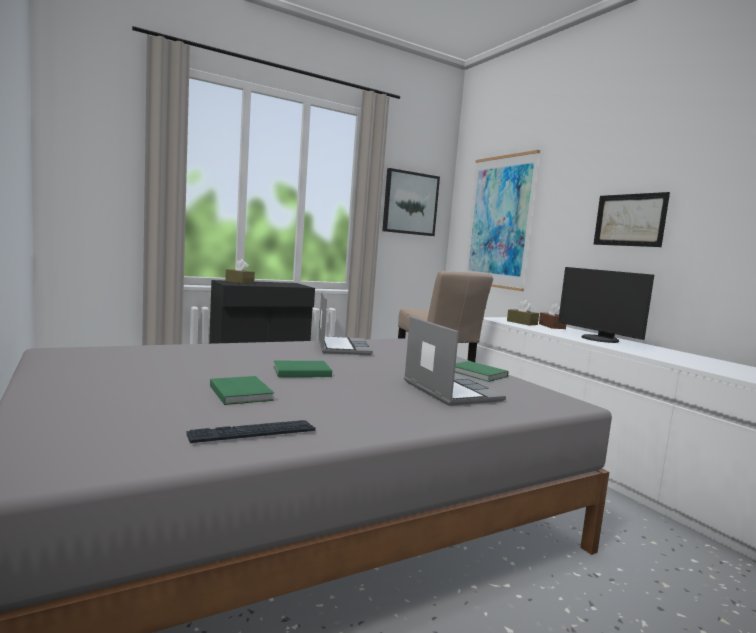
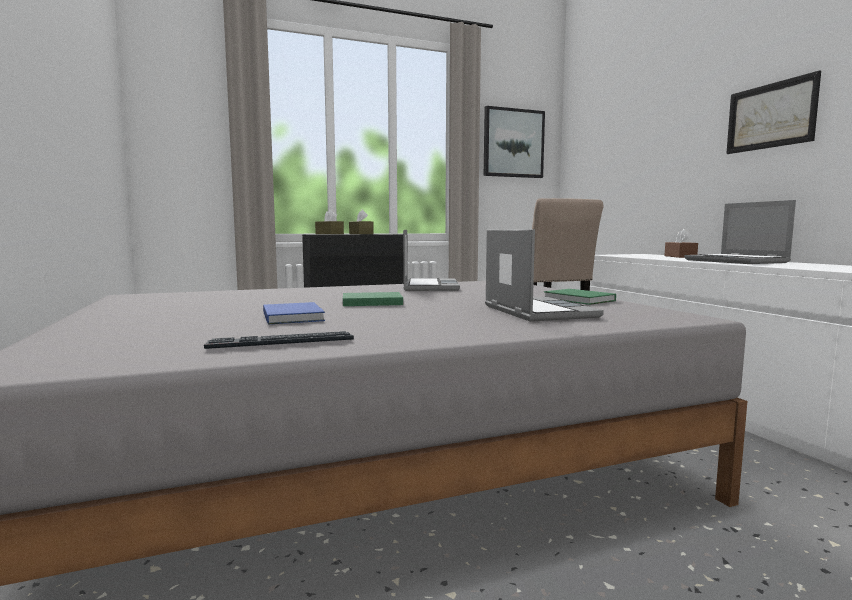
camera: 10 degrees right, 0 degrees up
green book [210,376,274,405] -> blue book [263,302,325,325]
picture [466,150,540,291] -> none
brown tissue box [507,300,539,325] -> brown tissue box moved to [349,210,374,234]
monitor [558,267,654,343] -> laptop [684,200,796,264]

